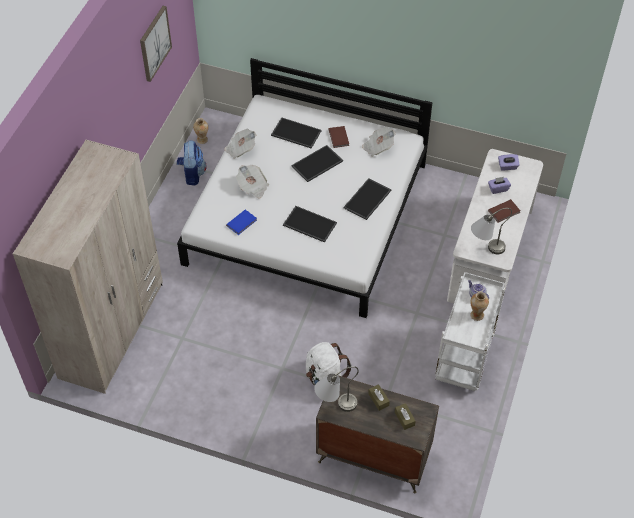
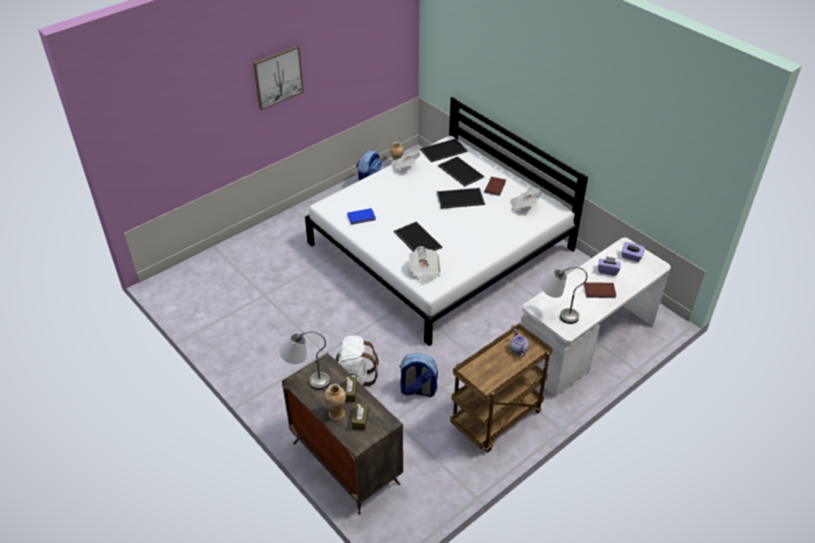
camera: 30 degrees right, 10 degrees down
beige wardrobe [13,140,163,394] -> none
picture [140,6,172,82] -> picture moved to [253,46,304,110]
newspaper [236,165,269,199] -> newspaper moved to [409,246,441,284]
tray [344,178,391,220] -> tray moved to [420,138,468,162]
white cart [435,272,505,391] -> brown cart [450,323,553,452]
vase [470,292,489,321] -> vase moved to [324,384,346,420]
none -> backpack [399,353,438,397]

